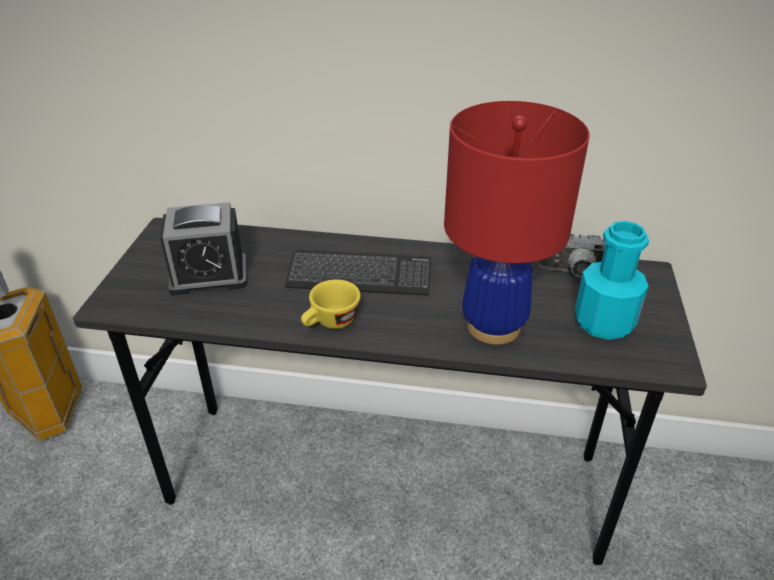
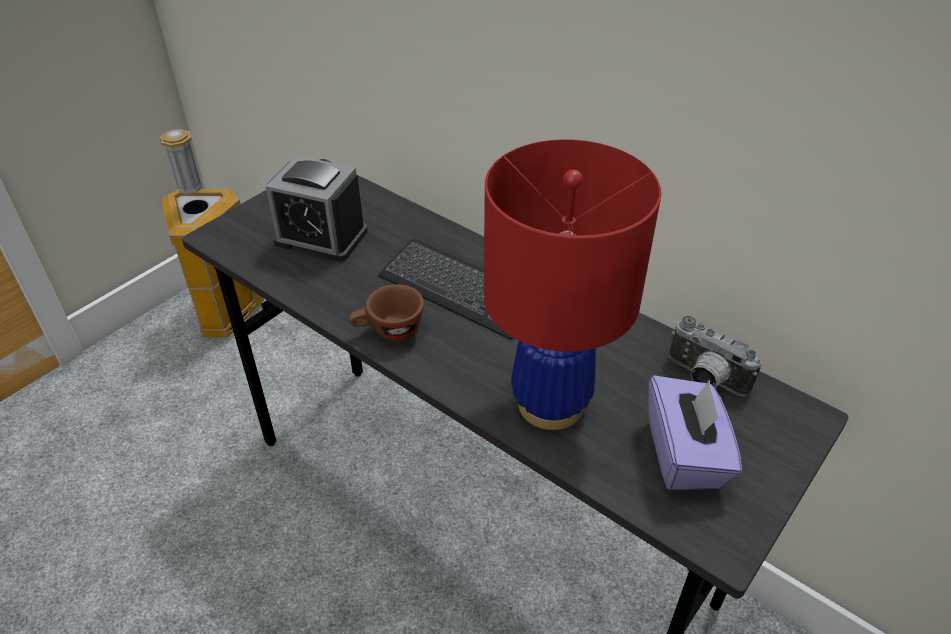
camera: 30 degrees right, 5 degrees up
yellow cup [301,280,361,329] -> brown cup [349,284,424,341]
turquoise bottle [575,221,649,340] -> purple tissue box [648,376,742,490]

